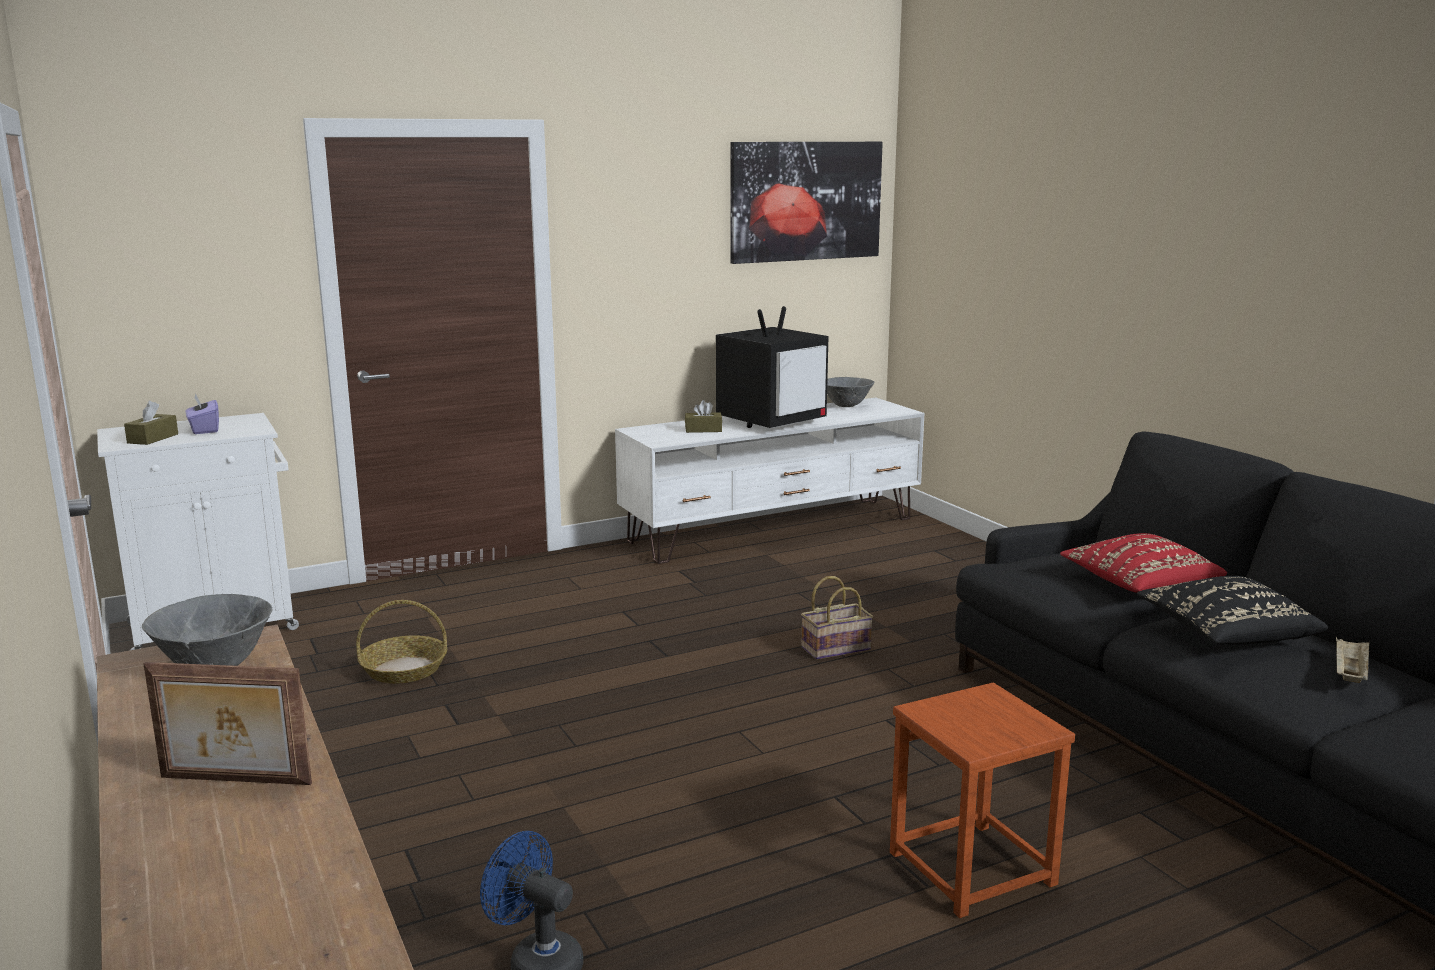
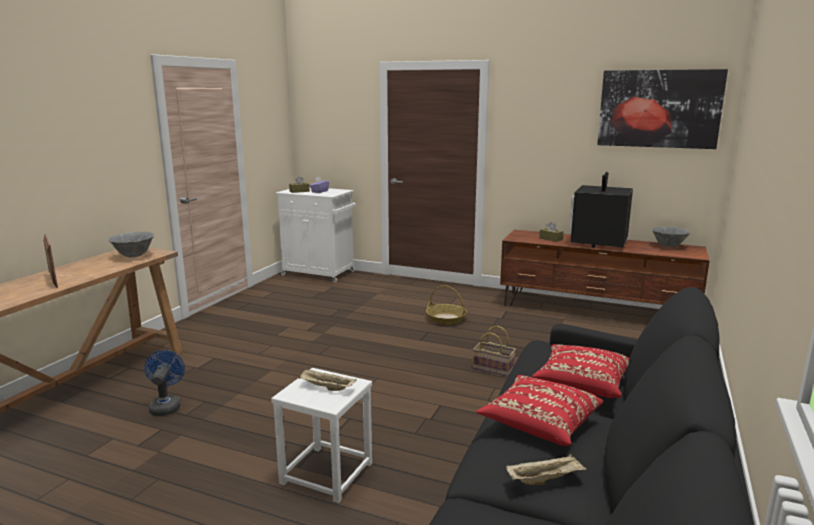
camera: 50 degrees right, 0 degrees up
basket [356,600,447,684] -> basket moved to [426,285,467,325]
white tv stand [615,398,924,564] -> brown tv stand [500,230,710,306]
television [716,306,829,428] -> television turned 105 degrees clockwise [569,172,633,248]
brown stool [890,682,1075,918] -> white stool [271,368,372,503]
black pillow [1137,576,1328,645] -> red pillow [476,375,603,446]
none -> beige tray [298,369,357,391]

